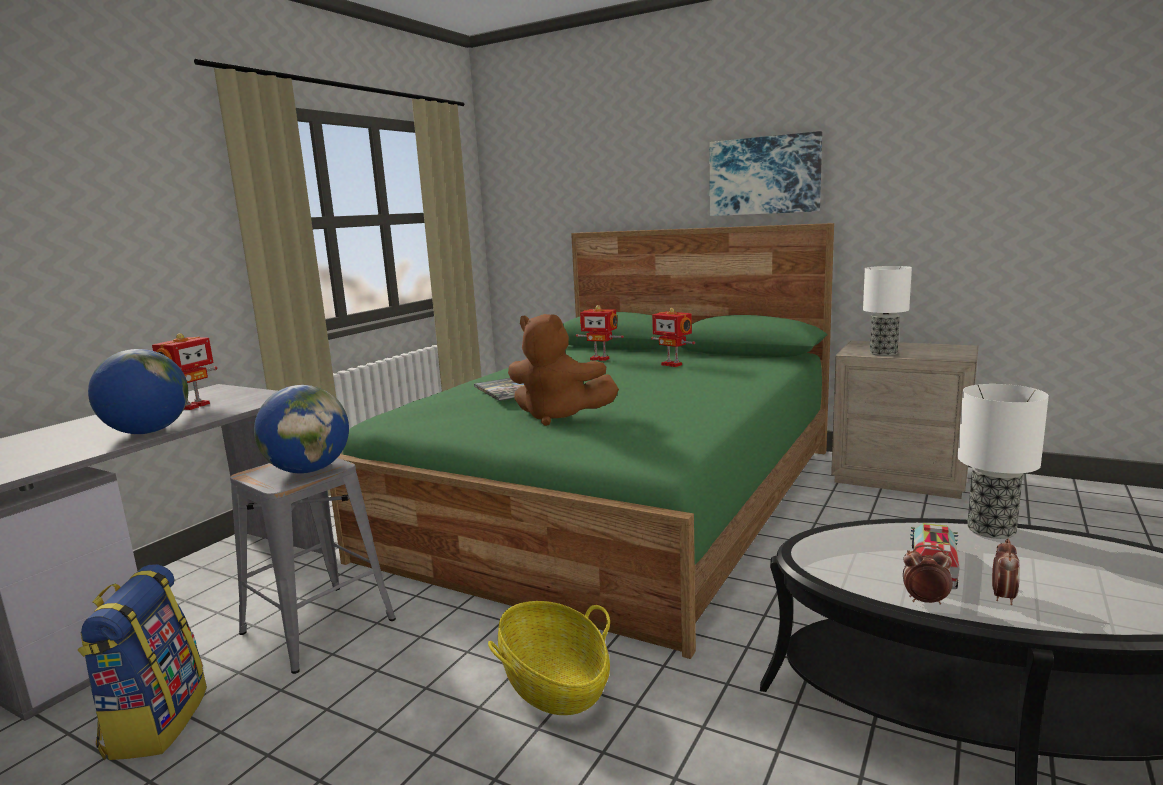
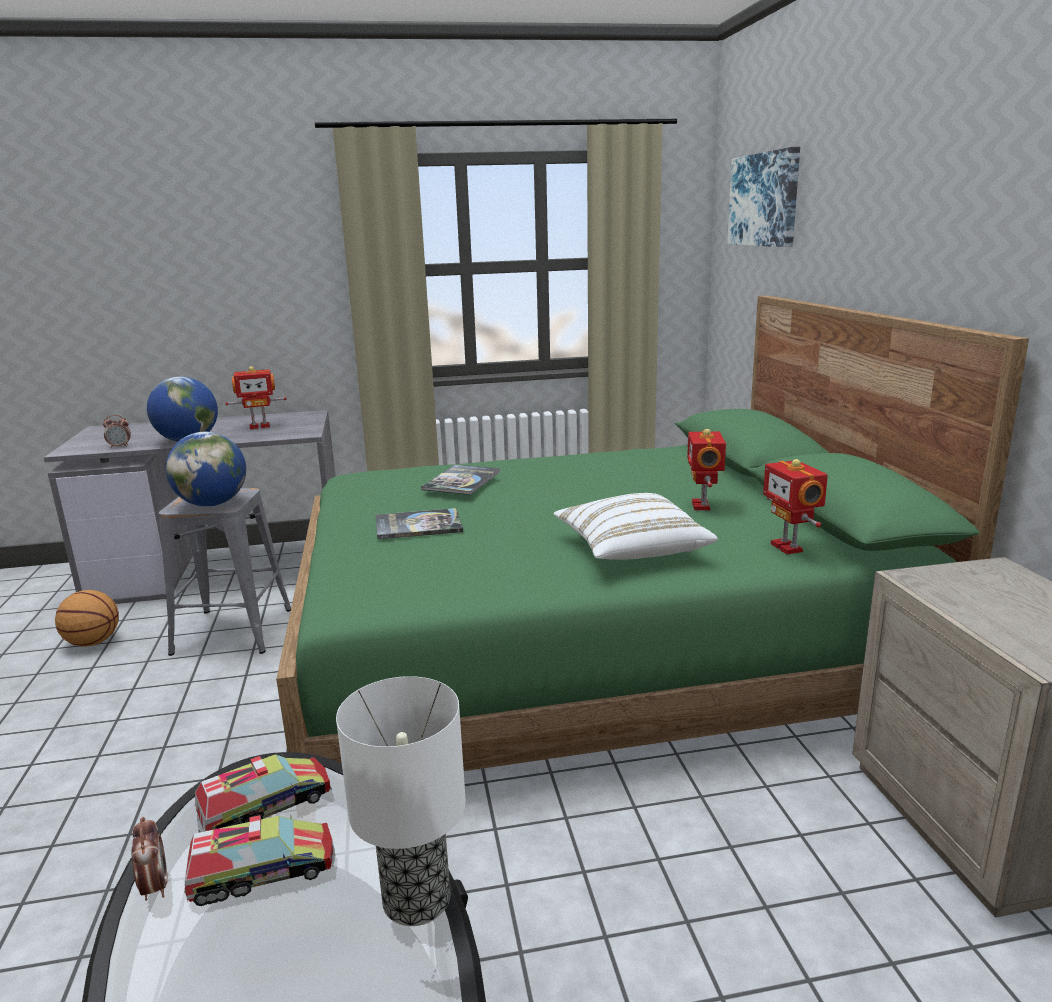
camera: 50 degrees right, 5 degrees up
backpack [77,564,207,760] -> basketball [55,590,119,647]
basket [488,601,610,715] -> none
brown plush toy [508,314,619,426] -> book [375,508,463,539]
toy robot [576,305,624,361] -> toy robot moved to [763,459,828,555]
picture [709,131,822,216] -> picture moved to [727,147,800,247]
table lamp [863,266,912,356] -> none
alarm clock [992,538,1020,605] -> alarm clock moved to [103,415,131,448]
none -> toy truck [194,754,332,833]
none -> white pillow [553,493,718,560]

